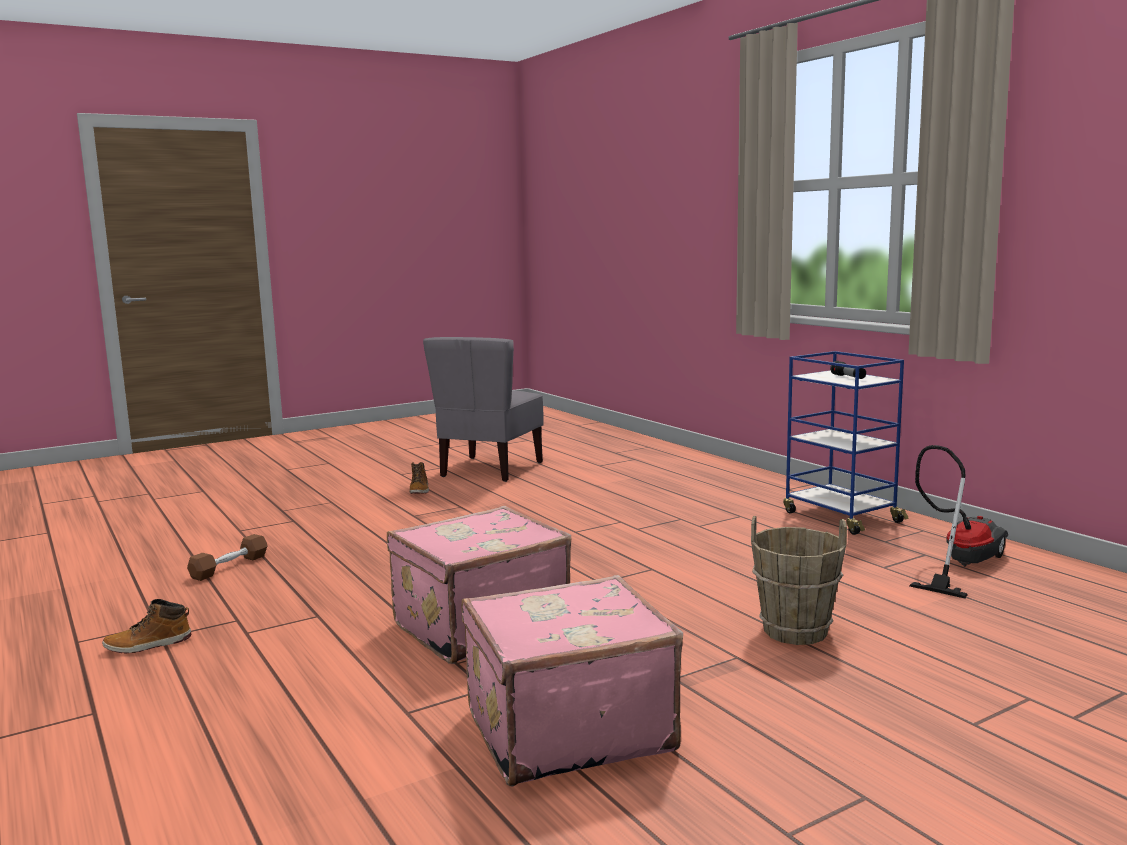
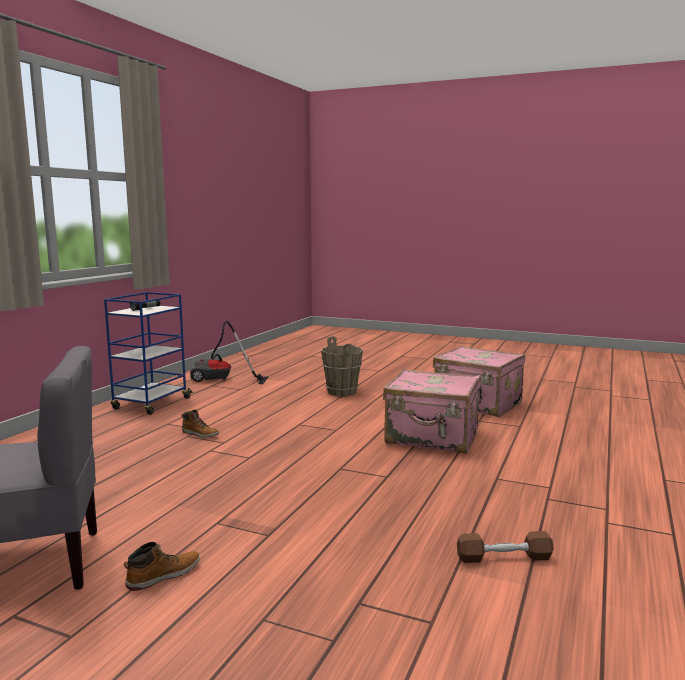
camera: 125 degrees left, 0 degrees up
boot [102,599,191,653] -> boot moved to [182,410,219,438]

